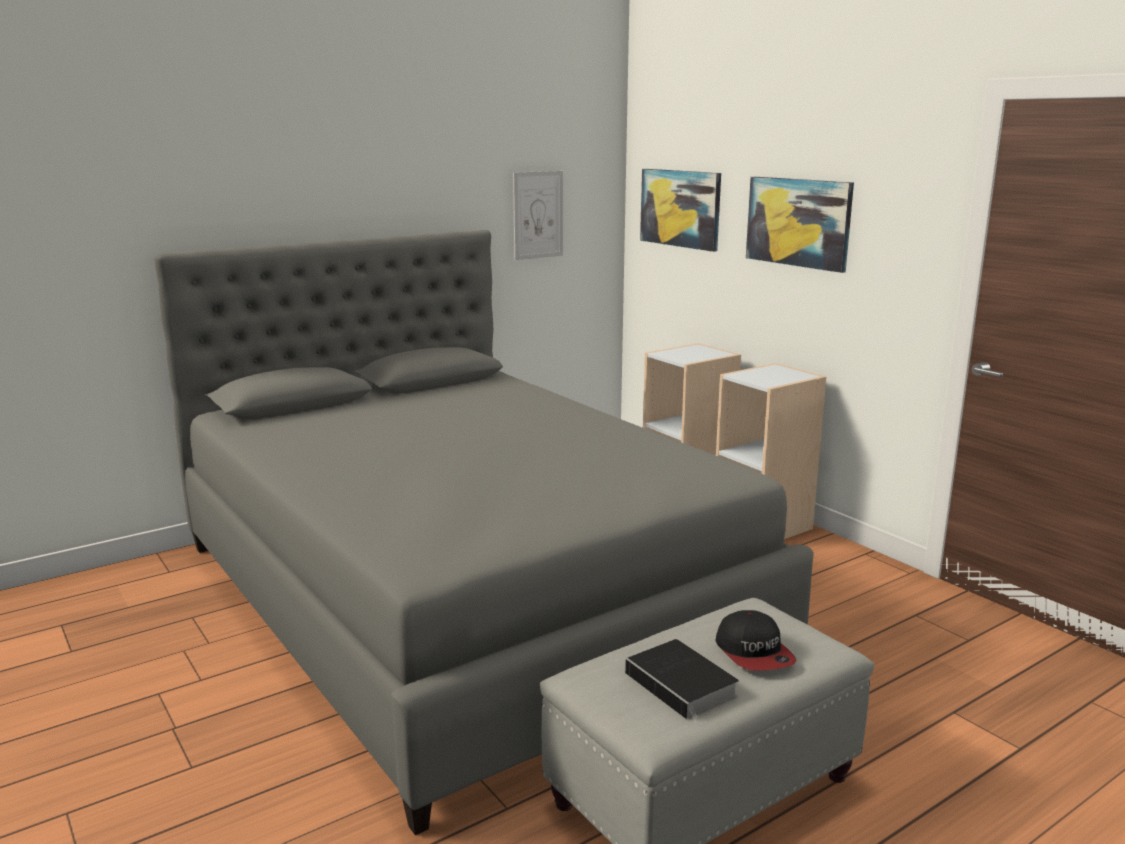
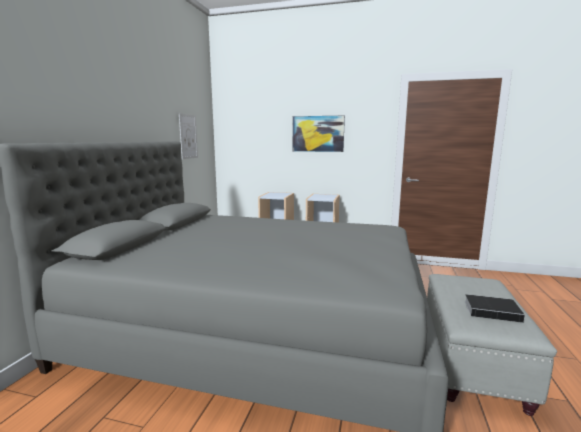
camera: 40 degrees left, 5 degrees down
picture [640,169,721,252] -> none
cap [716,610,797,671] -> none

